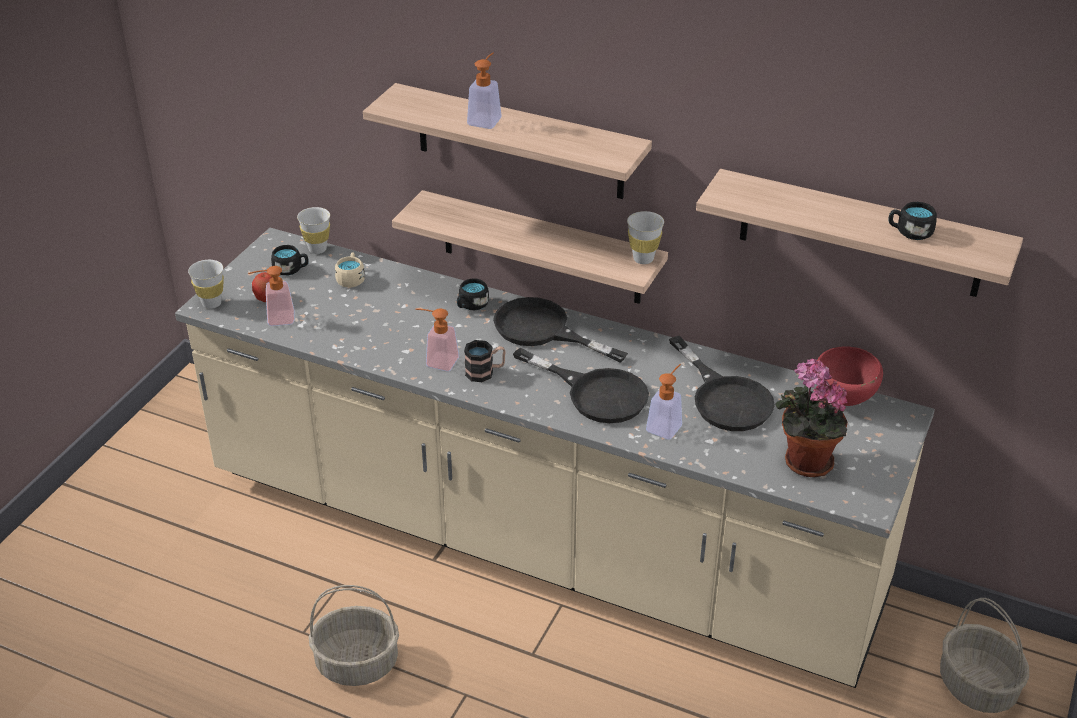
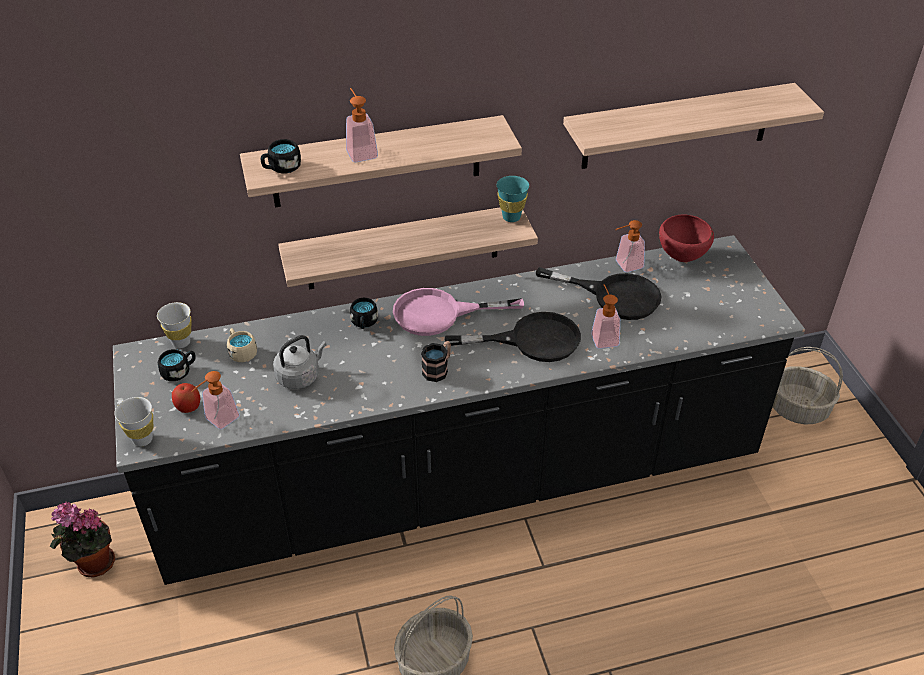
camera: 40 degrees left, 5 degrees up
beige counter [175,228,935,688] -> black counter [113,235,805,585]
soap dispenser [415,308,459,371] -> soap dispenser moved to [615,220,645,272]
black frying pan [493,297,628,362] -> pink frying pan [393,288,524,336]
white cup [627,211,664,264] -> turquoise cup [497,176,529,222]
potted plant [775,358,848,477] -> potted plant moved to [50,502,115,578]
black mug [888,202,937,240] -> black mug moved to [261,139,301,174]
none -> grey kettle [273,335,326,389]

